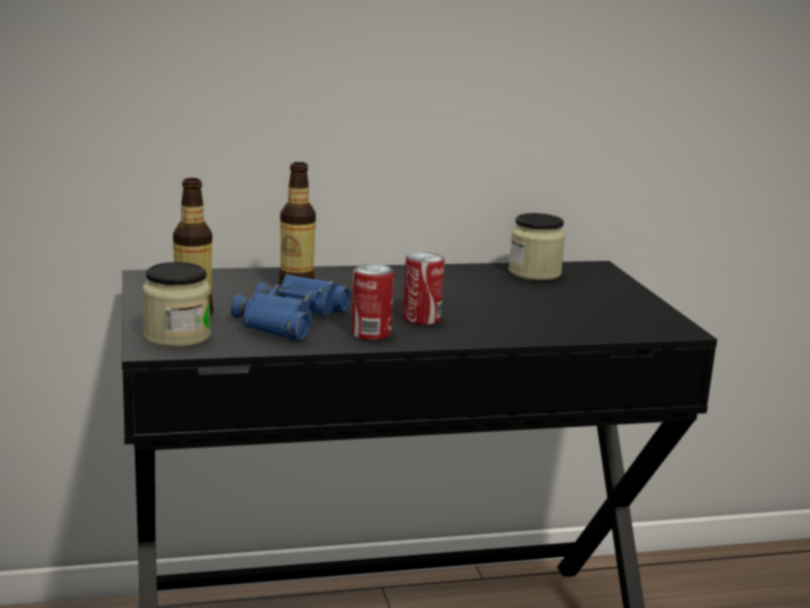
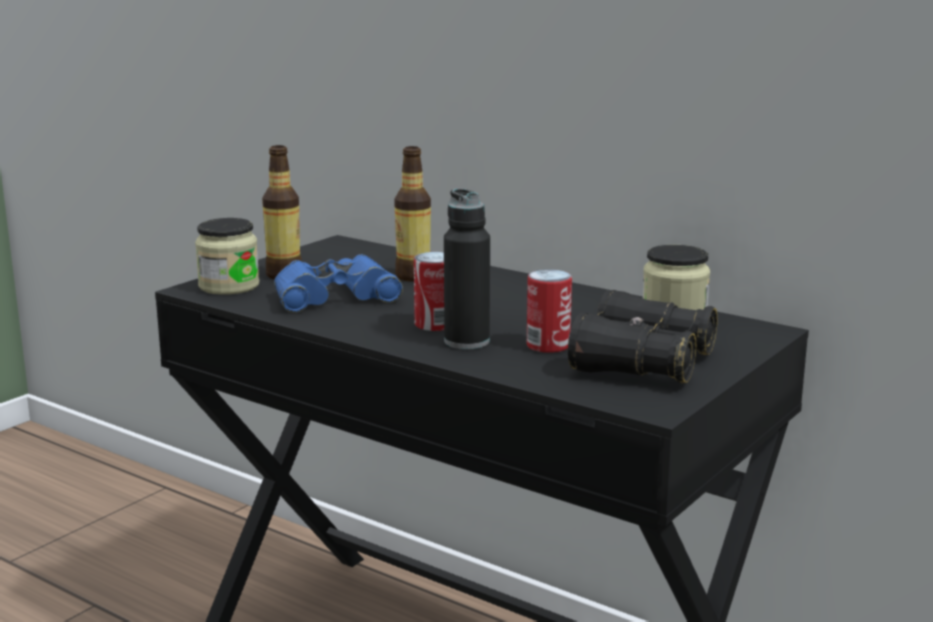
camera: 50 degrees right, 0 degrees up
can [351,264,394,340] -> can moved to [527,269,572,353]
none -> black bottle [444,188,490,349]
none -> black binoculars [568,290,718,383]

